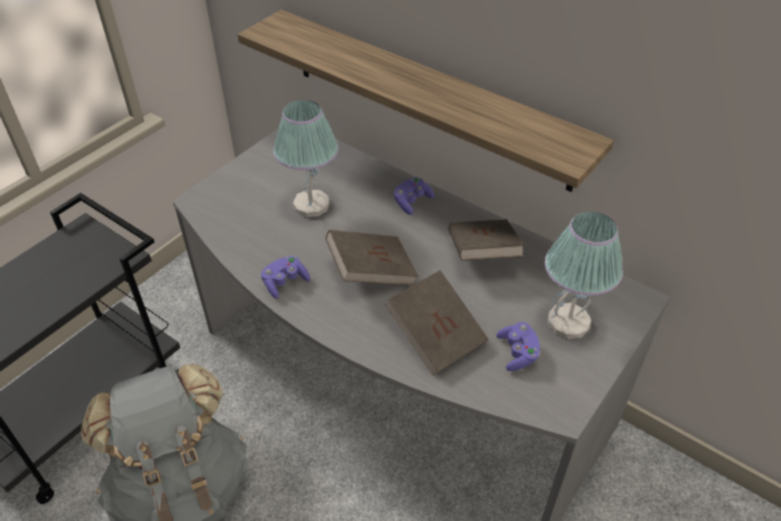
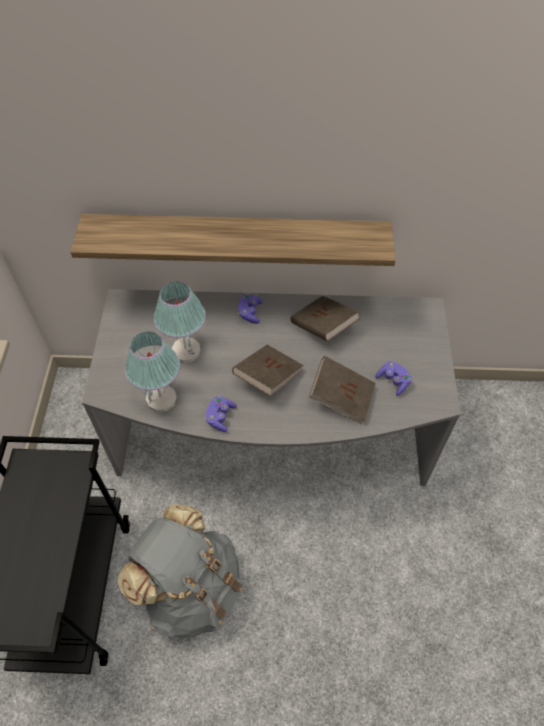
camera: 35 degrees left, 10 degrees up
table lamp [545,211,623,339] -> table lamp moved to [125,332,180,412]

